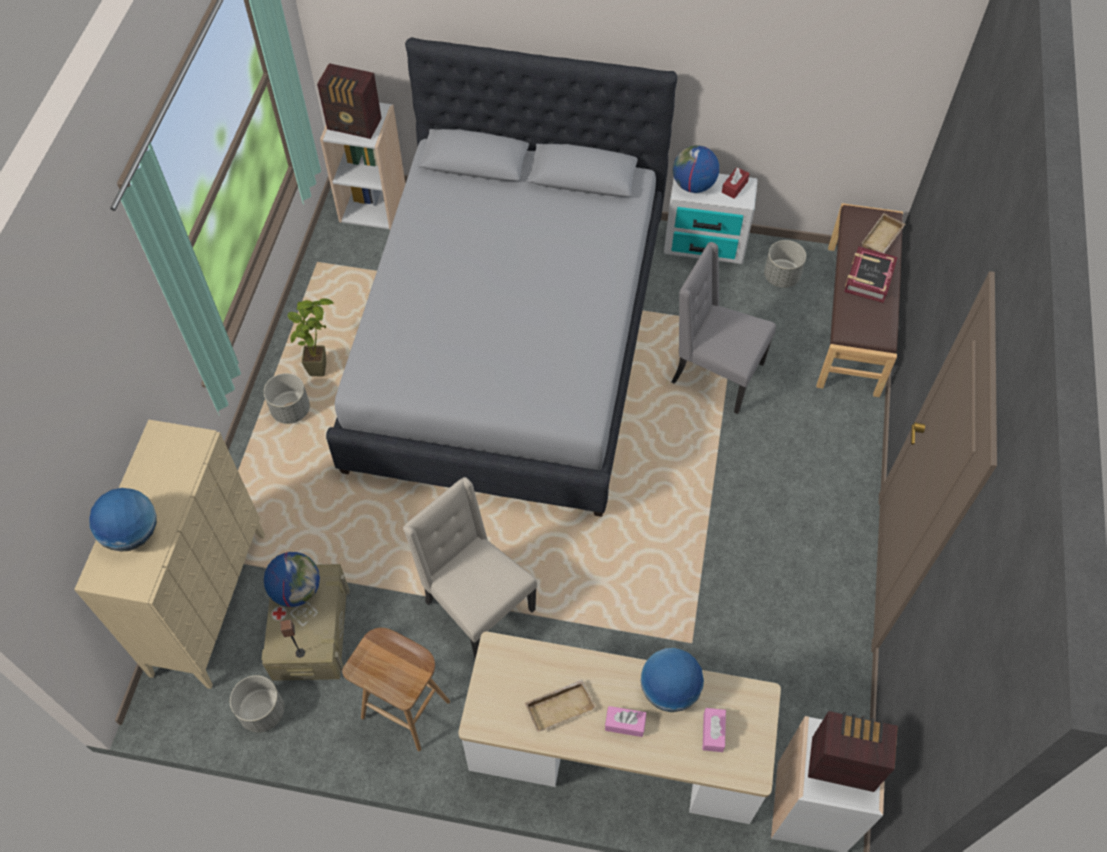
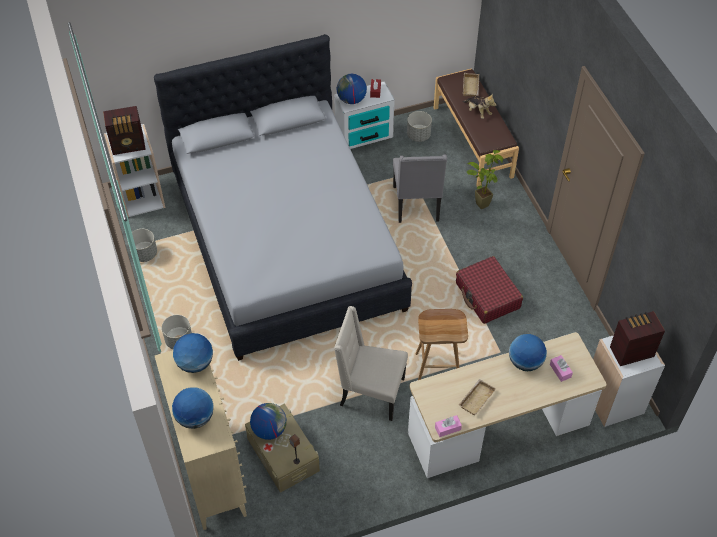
camera: 30 degrees left, 5 degrees down
grey planter [230,675,284,732] -> grey planter moved to [128,229,157,262]
potted plant [288,299,335,376] -> potted plant moved to [467,150,503,209]
brown stool [342,628,450,751] -> brown stool moved to [416,309,468,380]
pink tissue box [605,706,646,737] -> pink tissue box moved to [435,415,462,437]
grey chair [672,242,776,414] -> grey chair turned 90 degrees counterclockwise [393,154,447,223]
book [844,247,898,303] -> plush toy [462,94,496,119]
none -> globe [173,333,213,373]
none -> red suitcase [456,256,523,324]

